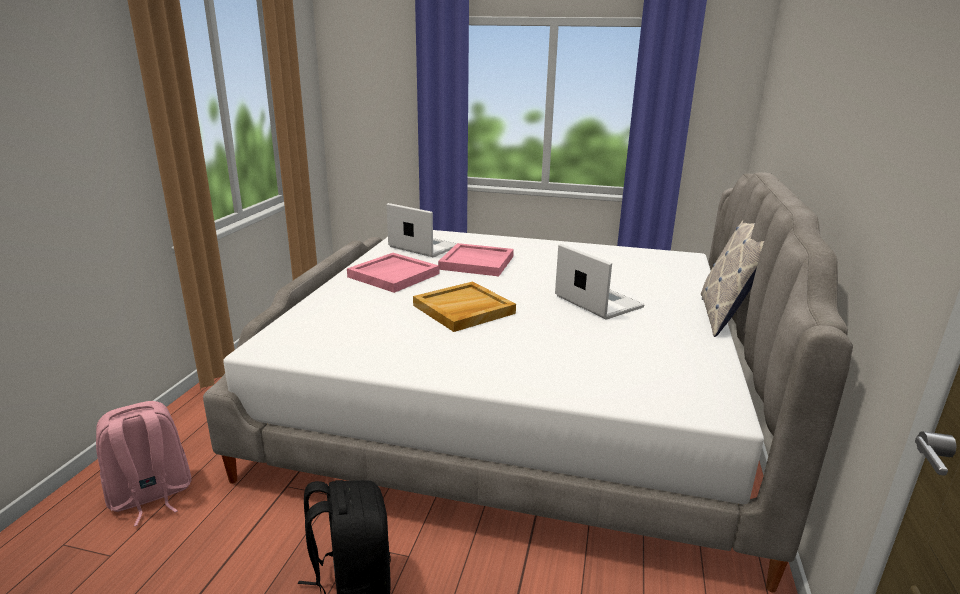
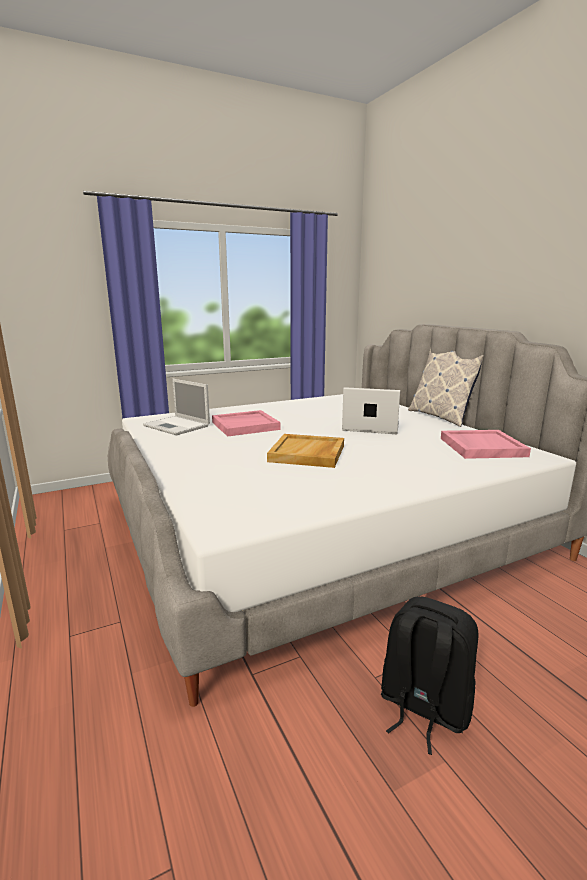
camera: 40 degrees left, 5 degrees down
pink backpack [96,401,192,526] -> none
pink tray [347,253,439,293] -> pink tray moved to [441,430,531,459]
laptop [386,203,457,257] -> laptop turned 135 degrees counterclockwise [143,379,210,435]

